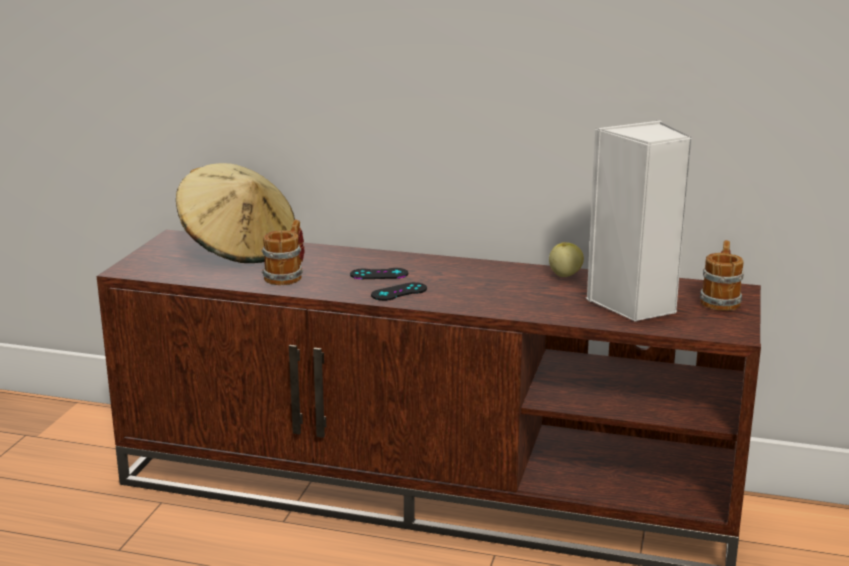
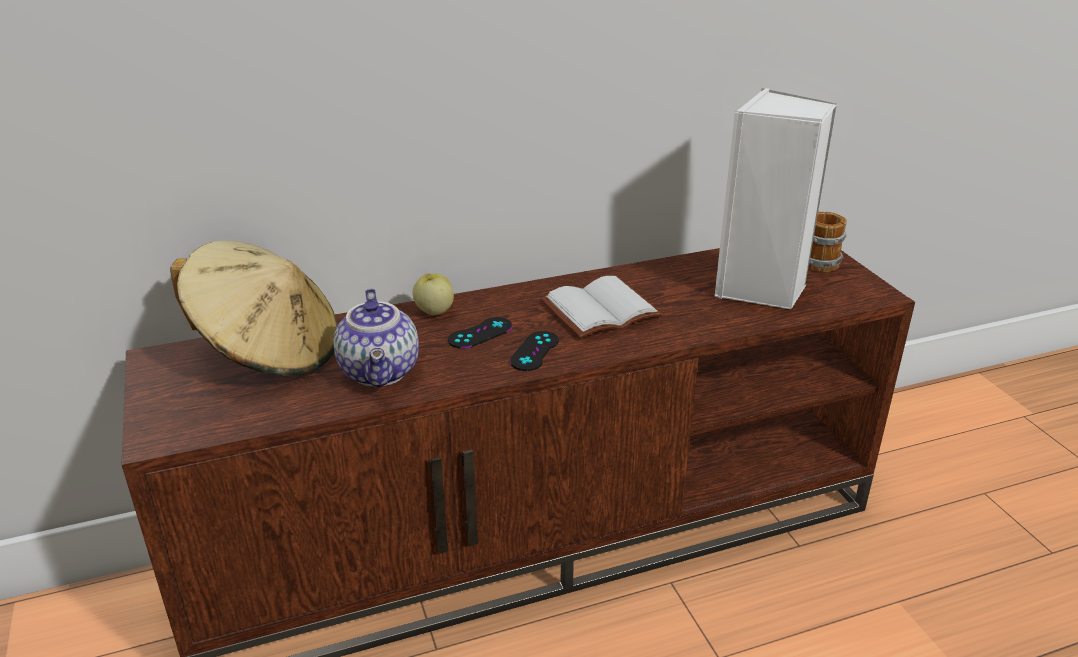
camera: 35 degrees left, 10 degrees up
mug [261,219,304,285] -> teapot [333,289,419,387]
apple [549,242,584,277] -> apple moved to [413,273,454,315]
none -> white book [541,276,663,338]

